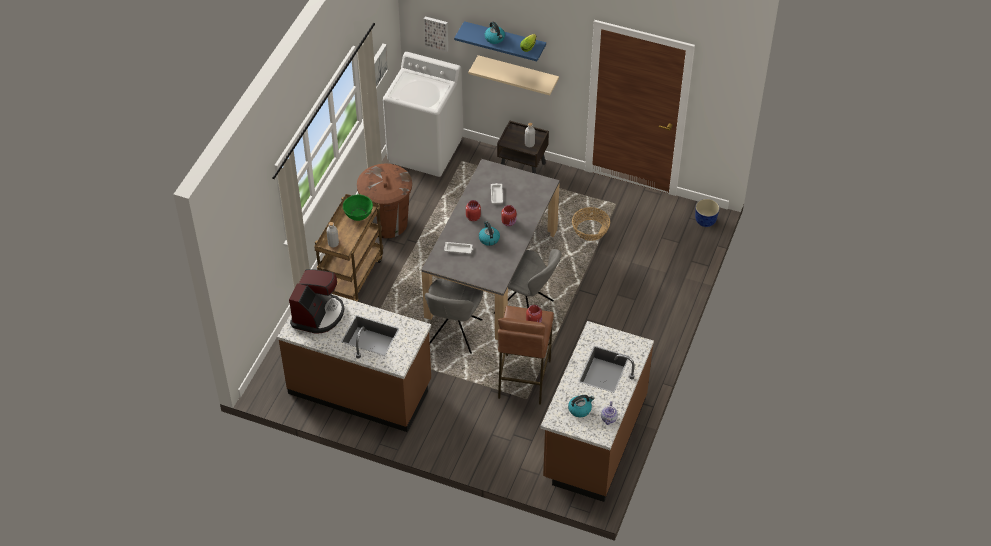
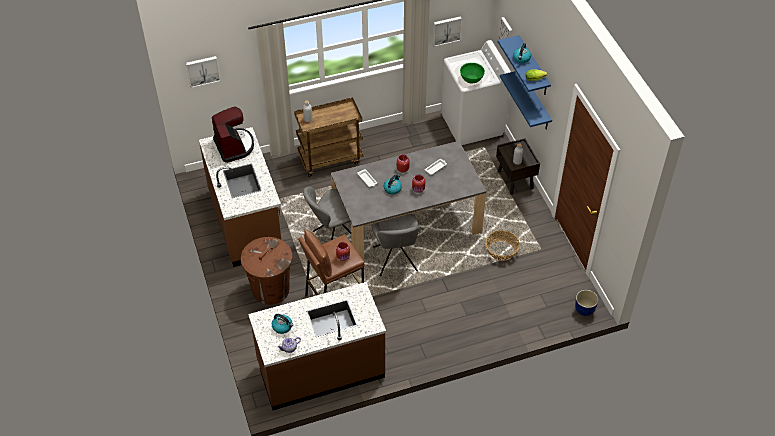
camera: 50 degrees right, 0 degrees up
coffee machine [289,269,344,334] -> coffee machine turned 90 degrees counterclockwise [212,106,254,163]
green bowl [343,195,373,221] -> green bowl moved to [460,63,485,84]
brown trash can [357,164,412,238] -> brown trash can moved to [241,237,292,305]
beige shelf [468,55,559,95] -> blue shelf [500,71,552,130]
none -> picture [186,56,220,88]

